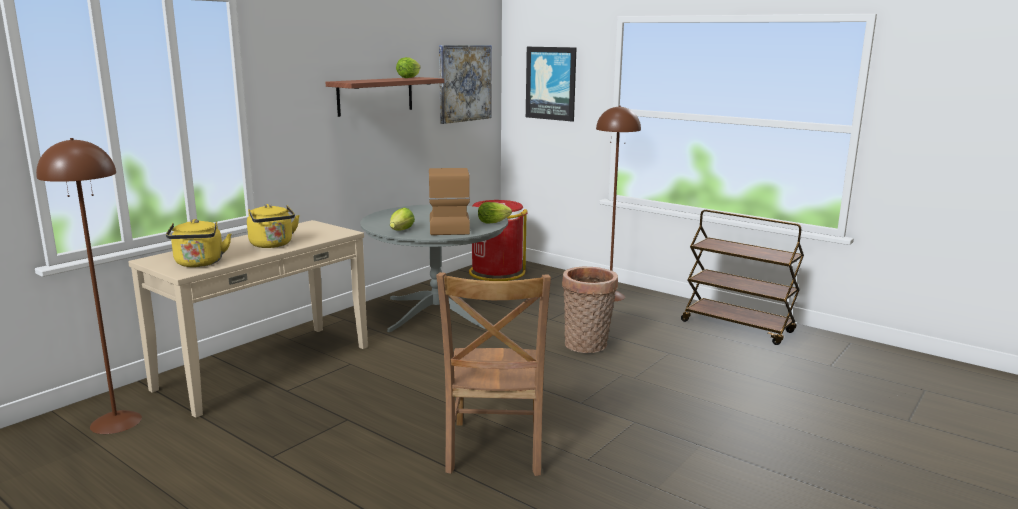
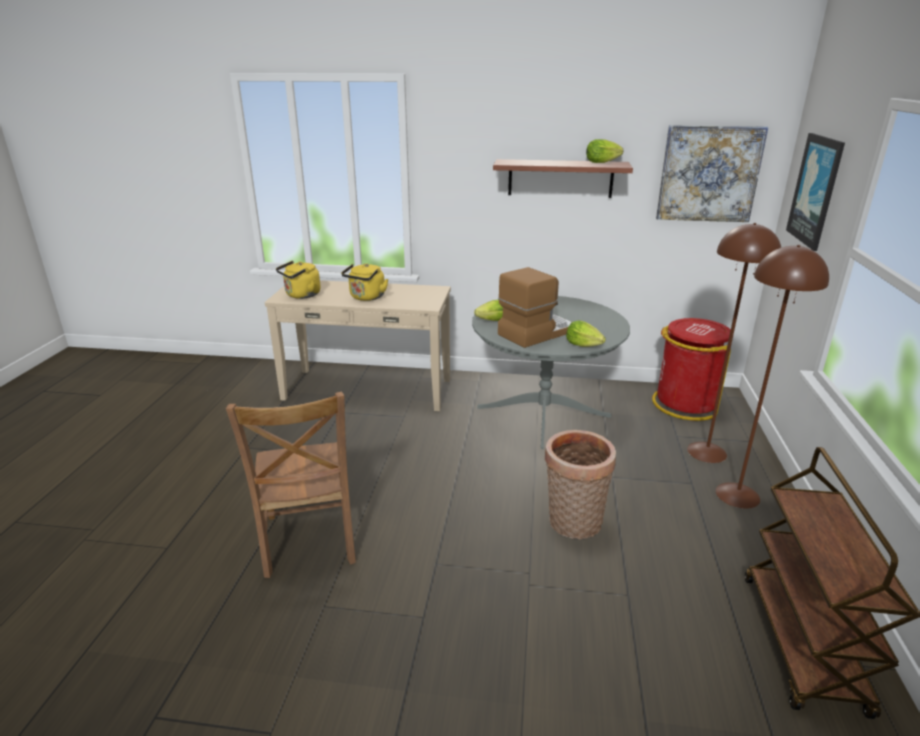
camera: 60 degrees right, 10 degrees up
brown floor lamp [36,138,142,434] -> brown floor lamp moved to [687,223,781,463]
brown chair [436,272,551,476] -> brown chair turned 75 degrees counterclockwise [226,392,356,578]

